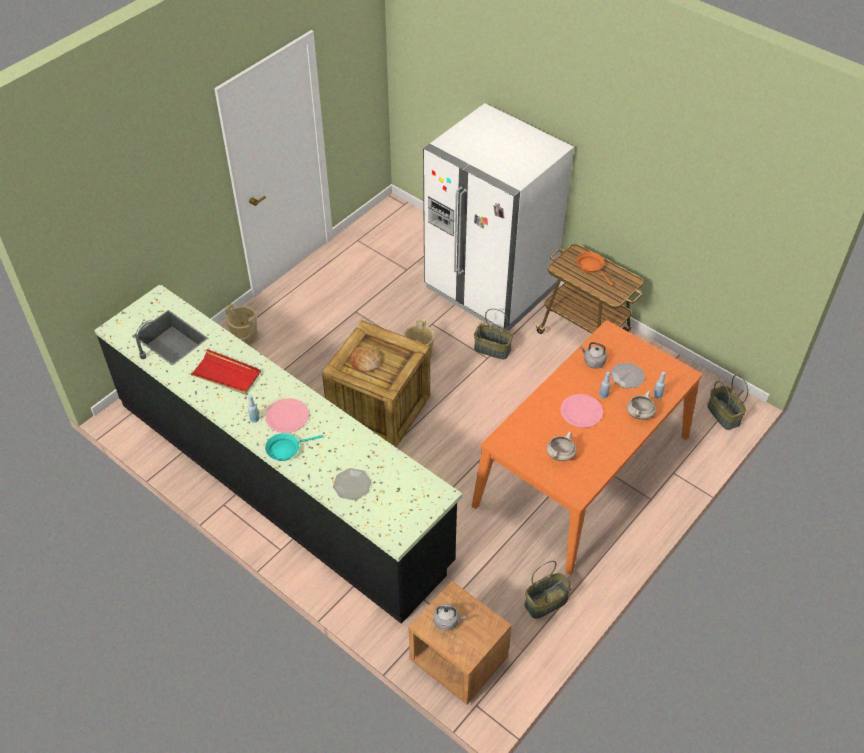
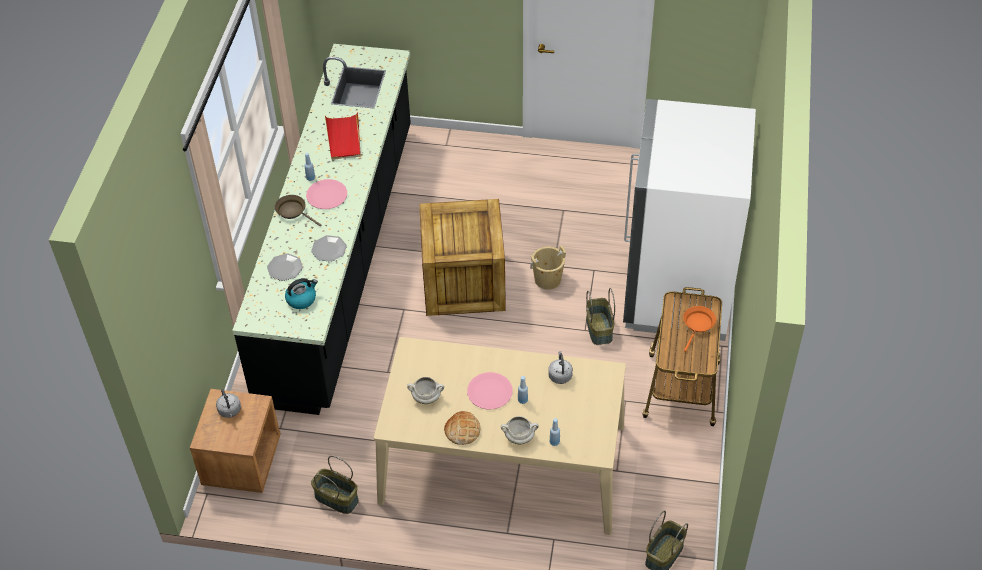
camera: 60 degrees right, 0 degrees up
beige bucket [225,303,257,345] -> none
turquoise frying pan [265,433,323,461] -> brown frying pan [275,195,322,226]
bread [350,346,381,372] -> bread moved to [444,411,481,445]
orange dining table [472,320,702,575] -> beige dining table [374,337,626,535]
plate [610,363,645,388] -> plate moved to [311,235,347,262]
none -> kettle [285,278,318,309]

